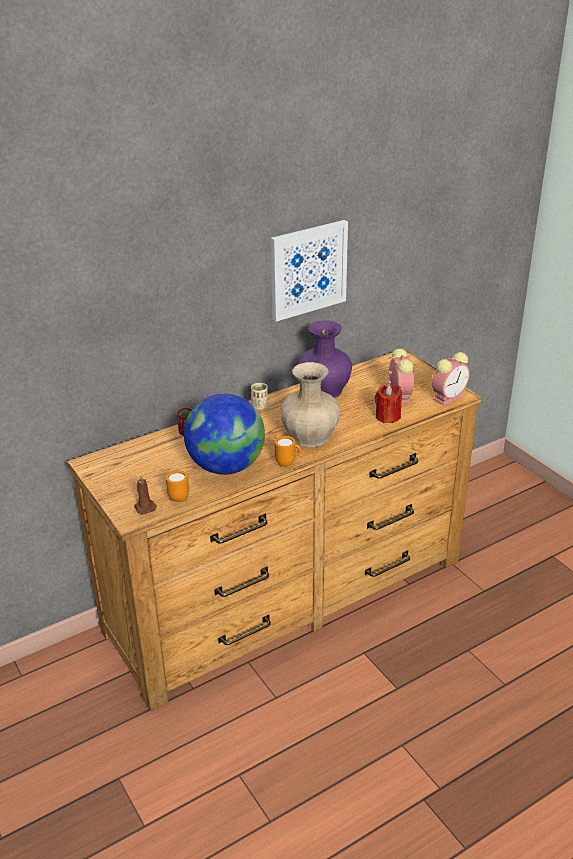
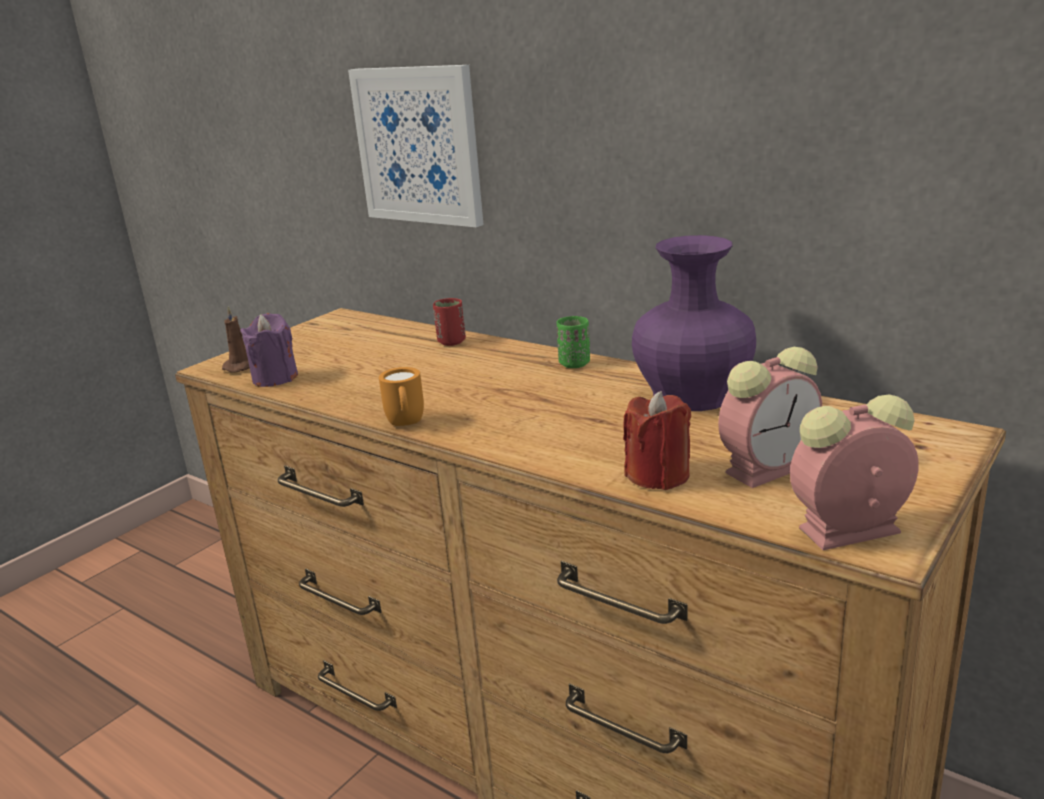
camera: 70 degrees right, 10 degrees down
orange mug [166,470,189,502] -> purple candle [240,313,298,387]
globe [184,394,265,475] -> none
beige cup [251,383,268,410] -> green cup [557,316,590,368]
picture [271,220,348,322] -> picture moved to [348,65,484,227]
beige vase [281,362,340,447] -> none
alarm clock [432,352,469,406] -> alarm clock turned 135 degrees clockwise [790,394,919,550]

